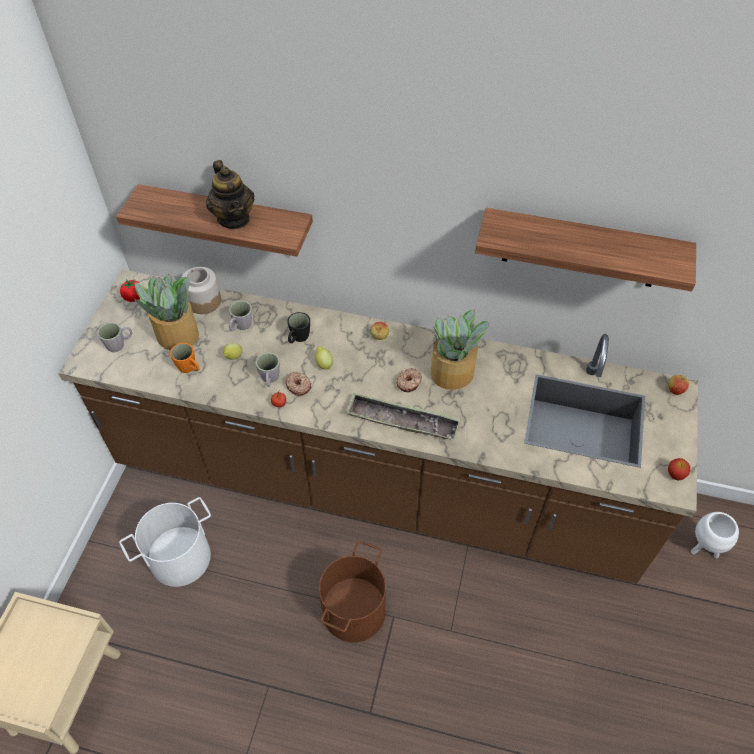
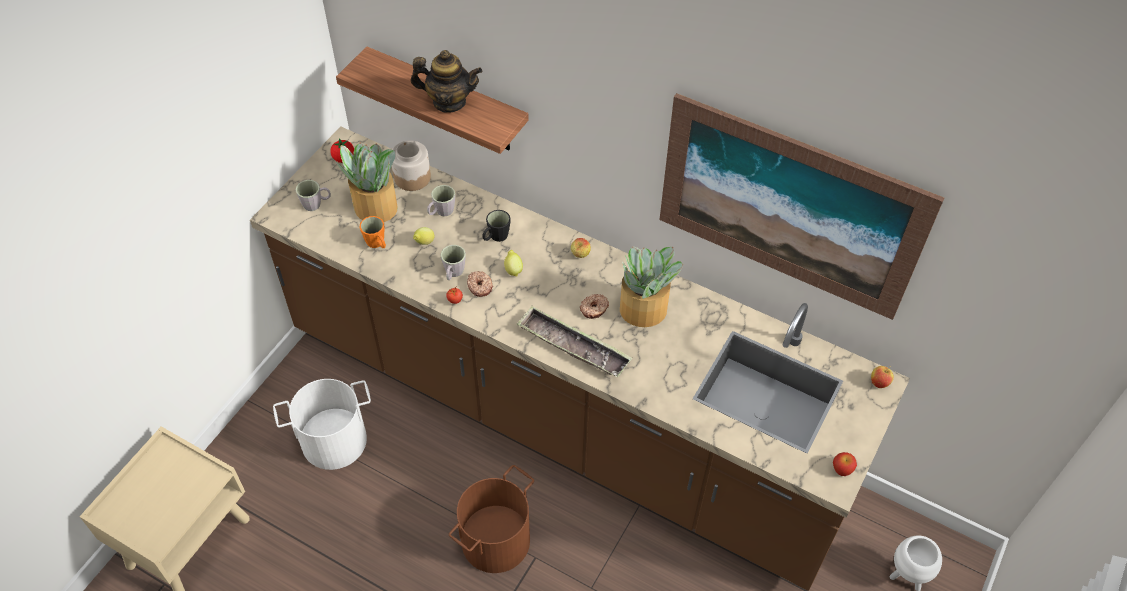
camera: 15 degrees right, 0 degrees up
teapot [206,160,254,229] -> teapot turned 75 degrees counterclockwise [410,50,482,113]
shelf [475,208,696,292] -> picture [660,93,944,320]

